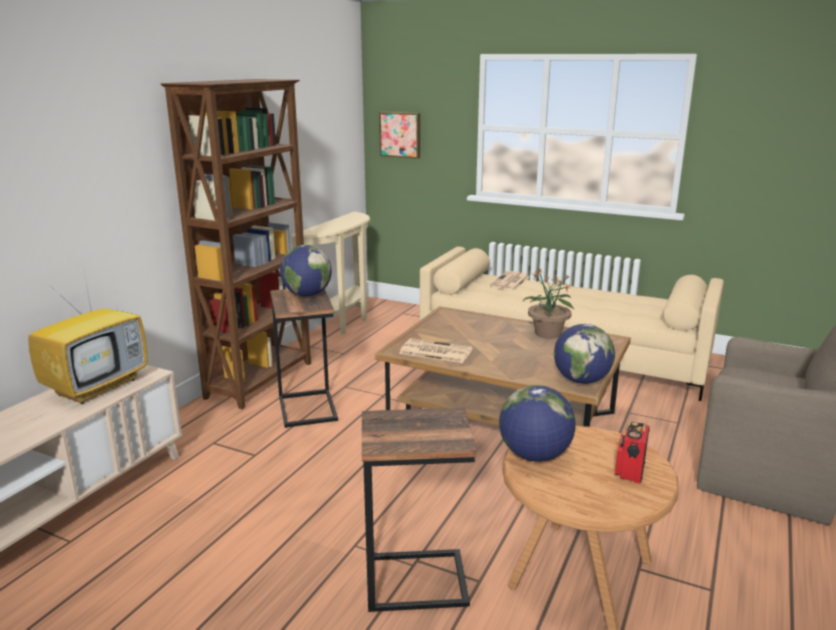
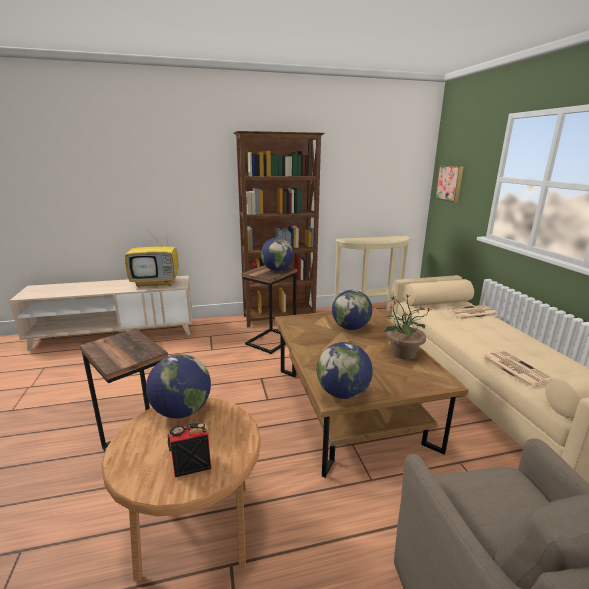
camera: 50 degrees right, 0 degrees up
newspaper [399,338,473,363] -> newspaper moved to [482,350,554,387]
none -> globe [332,290,372,330]

